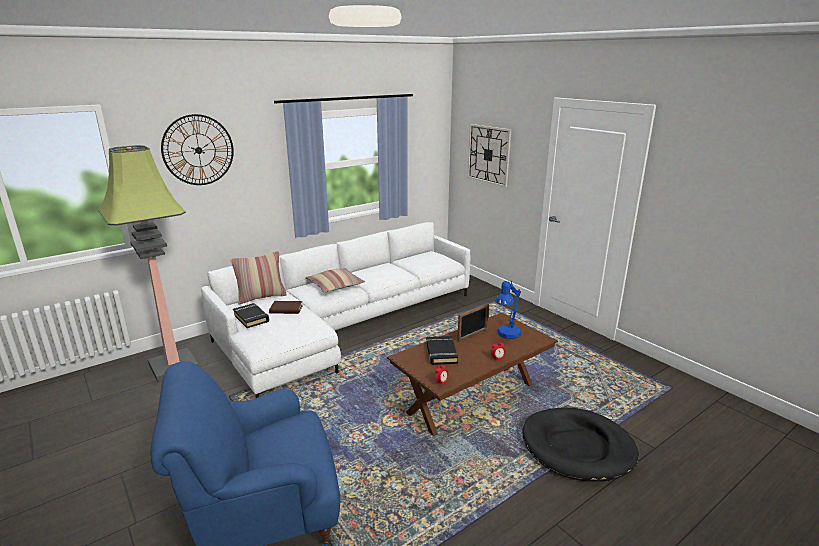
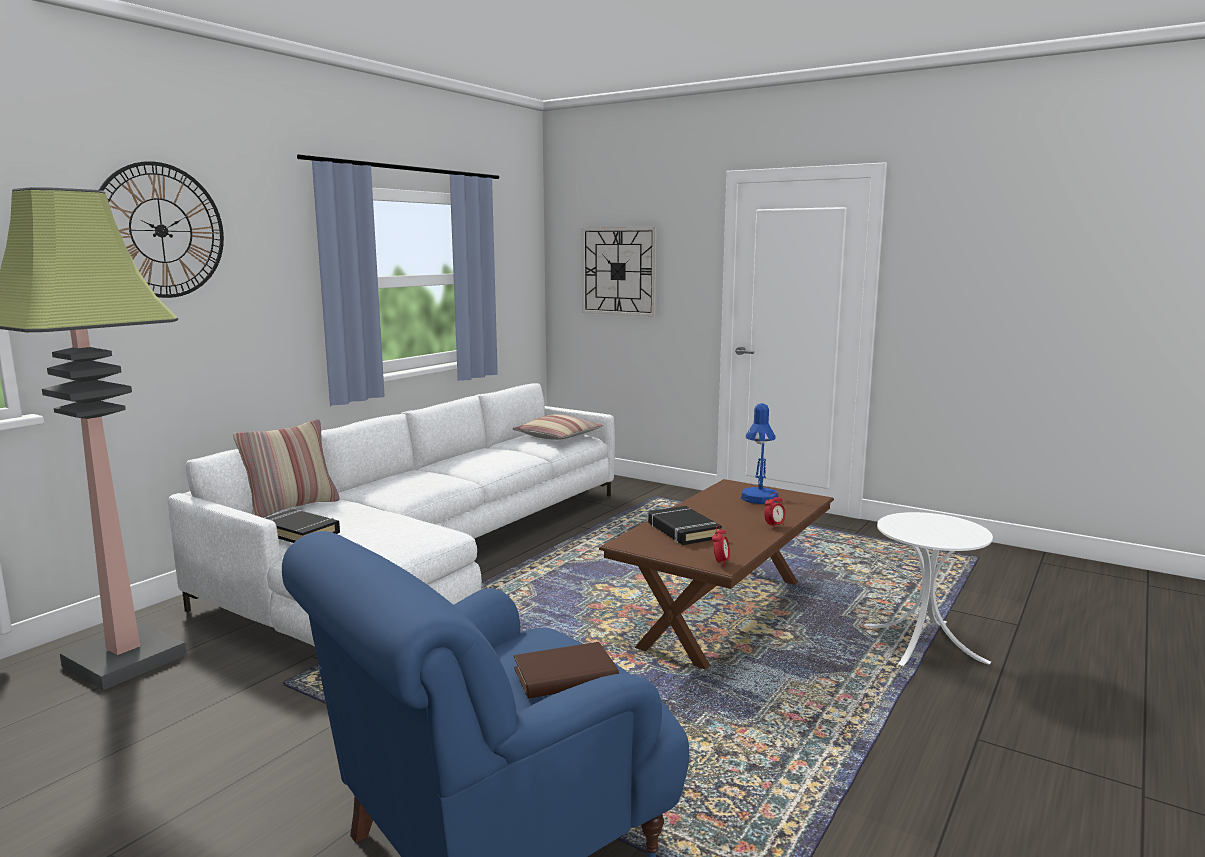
camera: 20 degrees left, 10 degrees down
brown book [269,301,303,314] -> brown book moved to [514,642,619,699]
pillow [306,268,365,293] -> pillow moved to [513,414,603,440]
picture frame [457,303,489,342] -> none
black dog bed [522,408,639,482] -> white side table [864,512,993,666]

